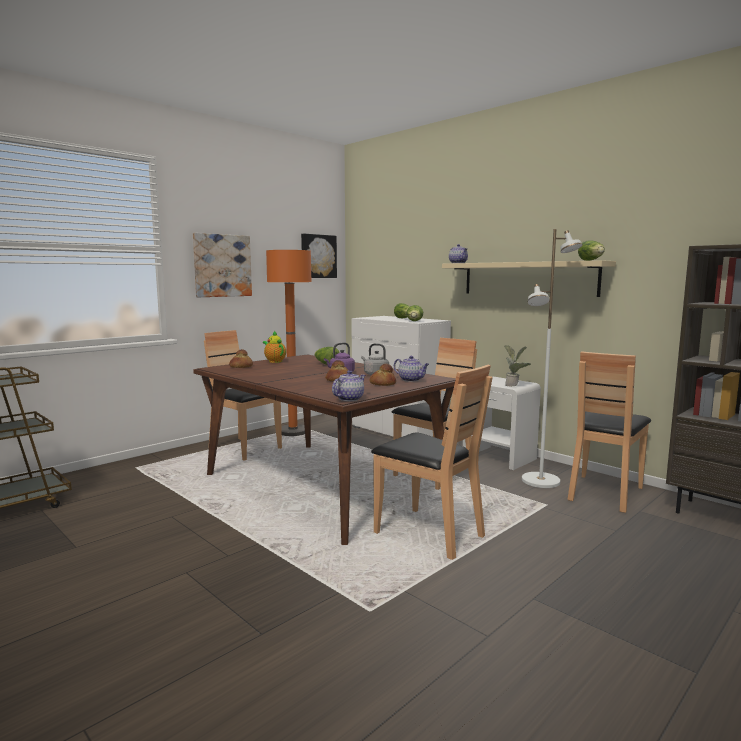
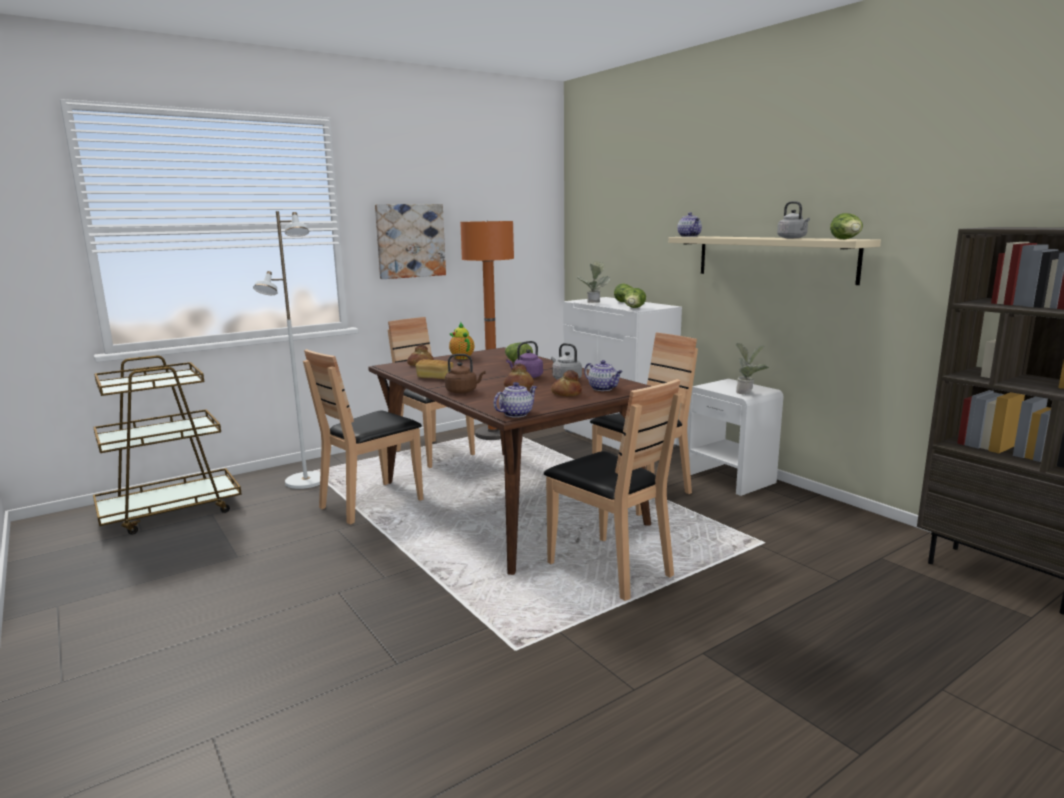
camera: 10 degrees right, 5 degrees up
picture [301,234,337,278] -> none
white floor lamp [522,229,583,488] -> white floor lamp moved to [253,211,320,489]
brown chair [567,351,651,513] -> brown chair moved to [303,349,423,525]
none -> bread [416,359,453,379]
none -> brown kettle [445,354,485,394]
none -> potted plant [577,261,610,303]
none -> grey kettle [777,201,810,238]

